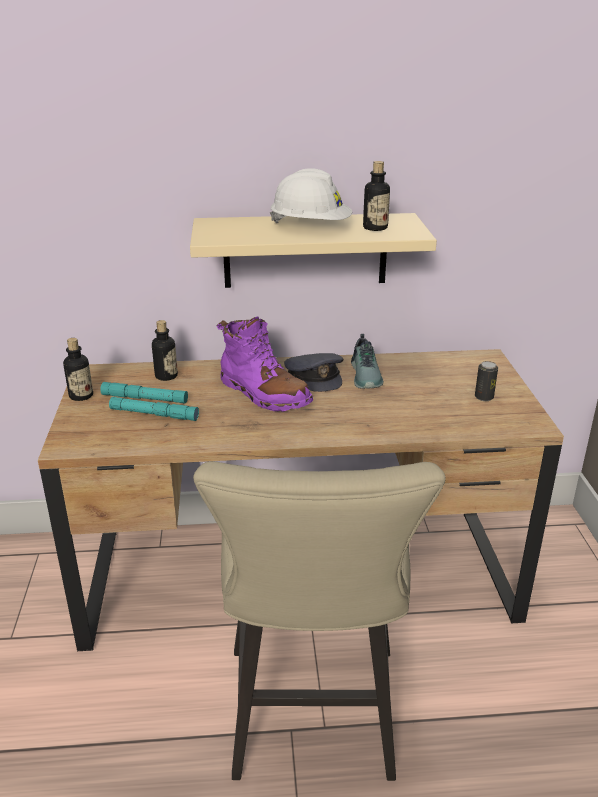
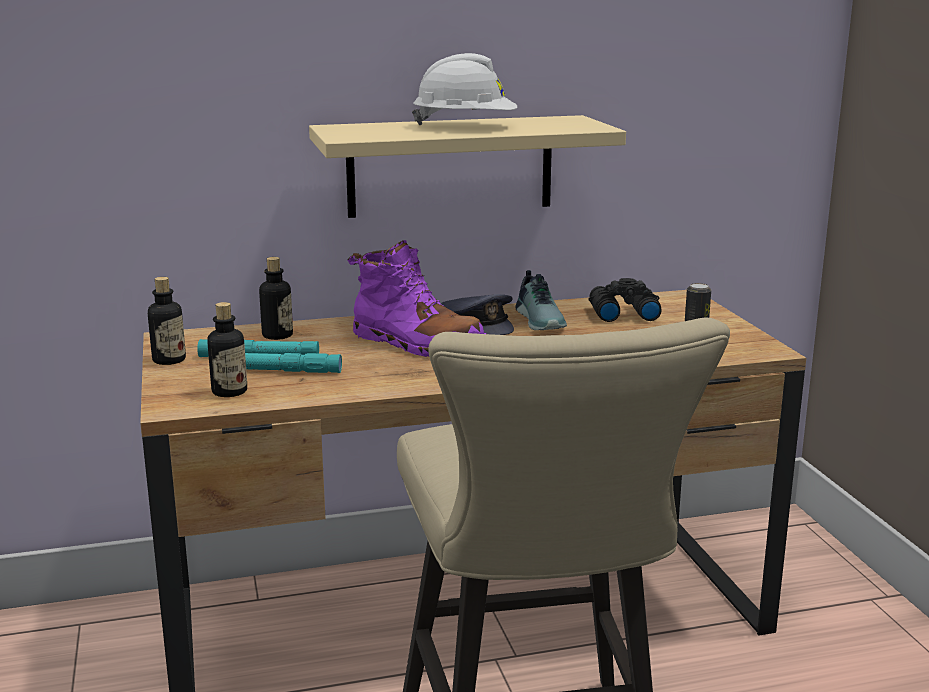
camera: 10 degrees left, 10 degrees down
bottle [363,161,390,231] -> bottle moved to [207,302,247,397]
none -> black binoculars [589,278,662,322]

